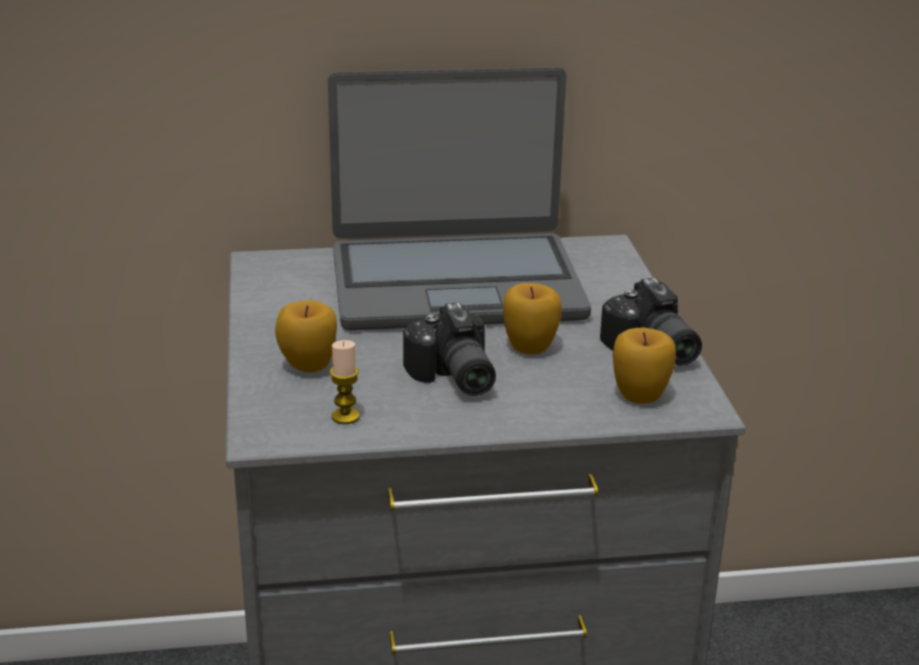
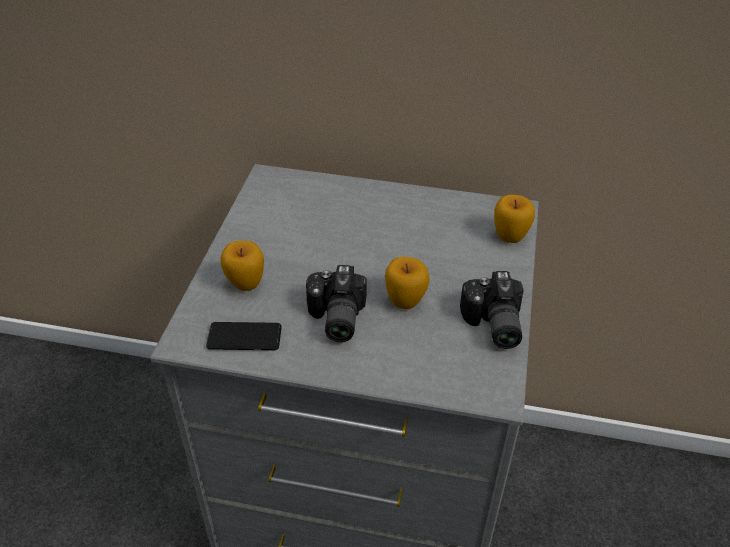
camera: 20 degrees right, 15 degrees up
laptop [328,67,591,331] -> none
candle [330,340,360,424] -> phone [206,322,282,350]
apple [613,328,676,404] -> apple moved to [494,195,535,243]

